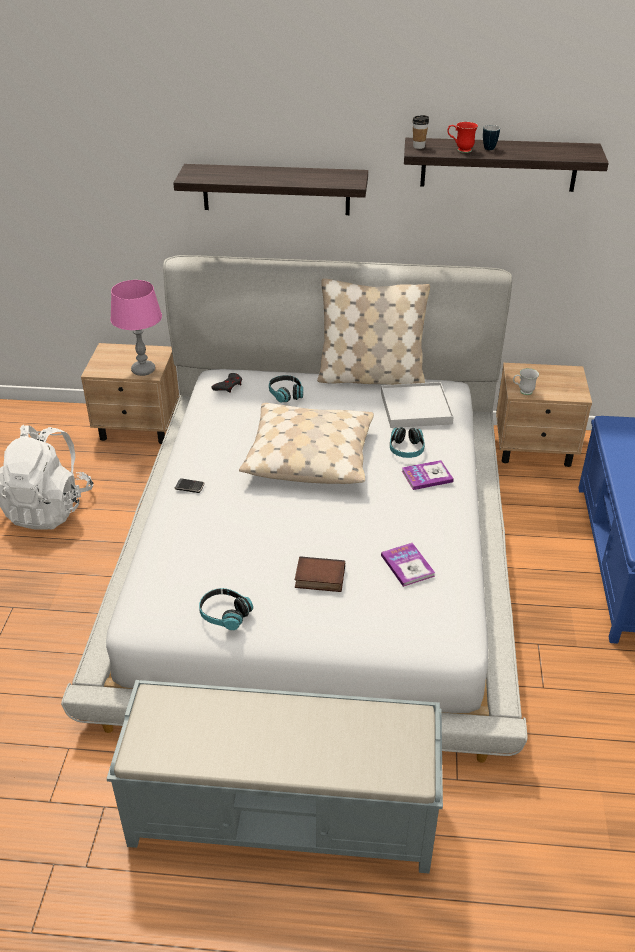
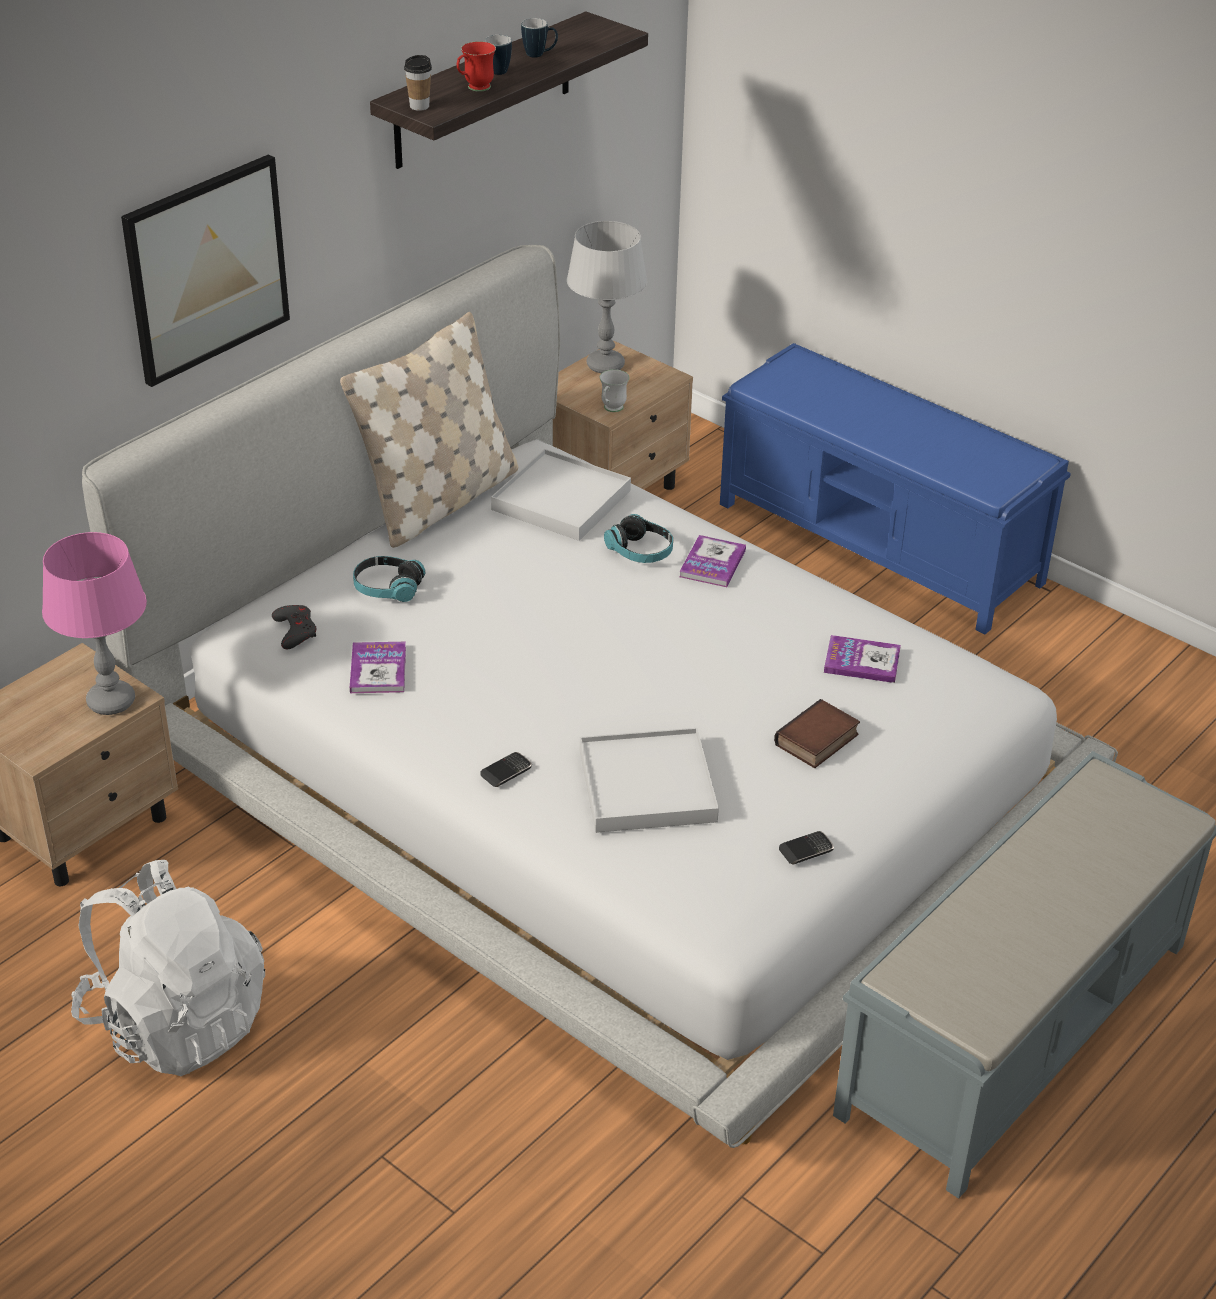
camera: 55 degrees left, 0 degrees up
shelf [173,164,368,215] -> picture [121,154,290,387]
headphones [199,588,253,630] -> phone [779,831,834,864]
beige pillow [239,403,374,484] -> none
none -> book [350,642,406,693]
none -> mug [521,18,558,58]
none -> grey table lamp [567,221,648,373]
none -> white tray [580,728,719,833]

